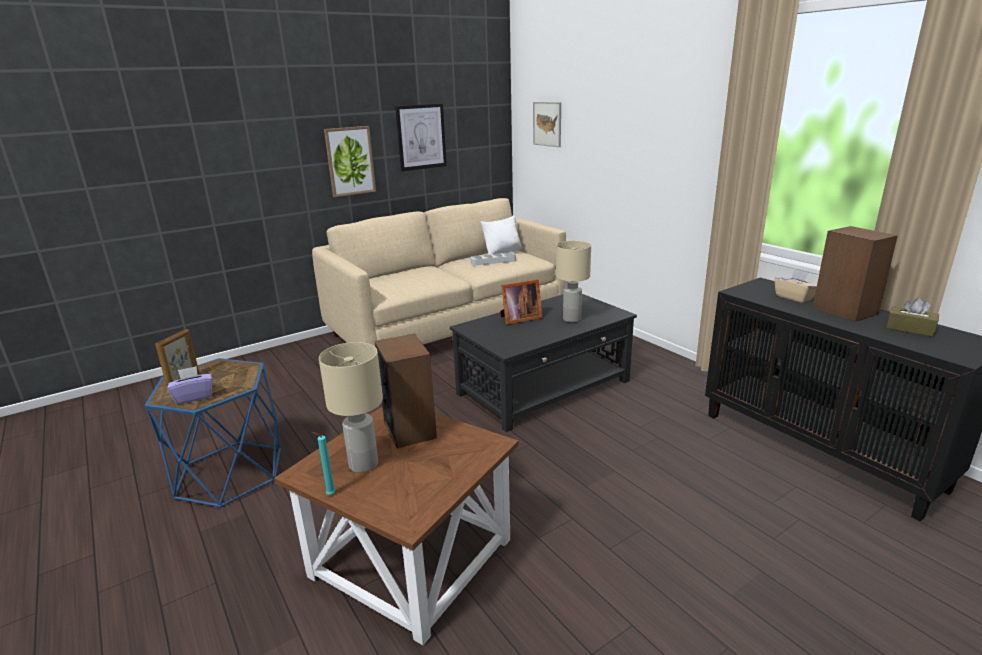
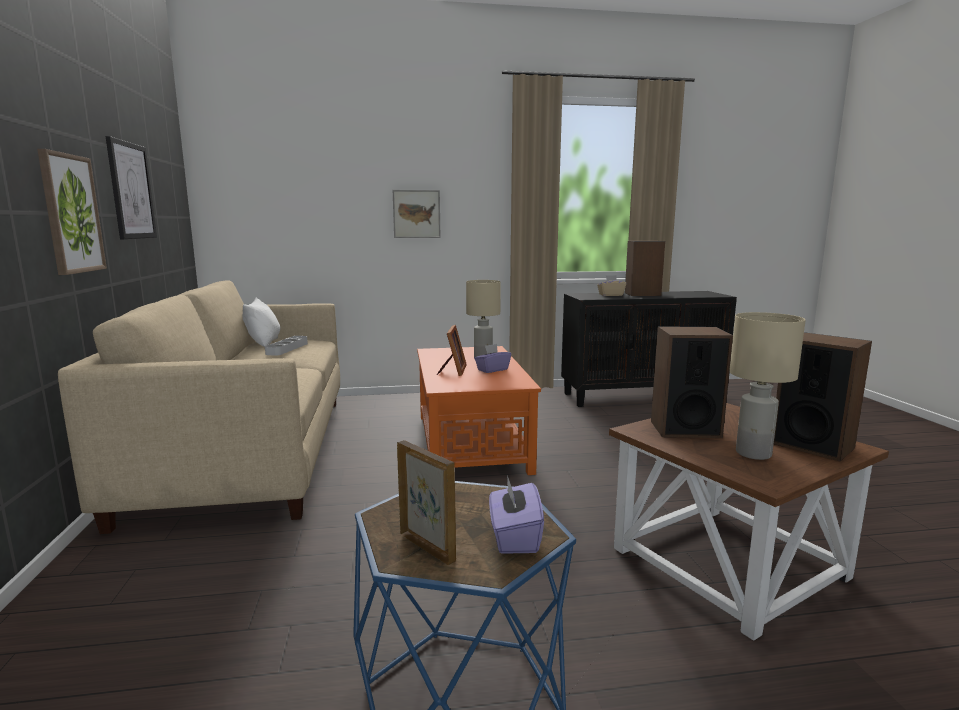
camera: 65 degrees left, 10 degrees down
turquoise candle [312,432,335,495] -> none
black coffee table [450,294,637,432] -> orange coffee table [417,346,541,475]
picture [533,102,561,147] -> picture moved to [393,190,440,238]
brown tissue box [886,298,939,337] -> none
none -> purple tissue box [474,344,511,373]
none -> speaker [774,332,872,461]

